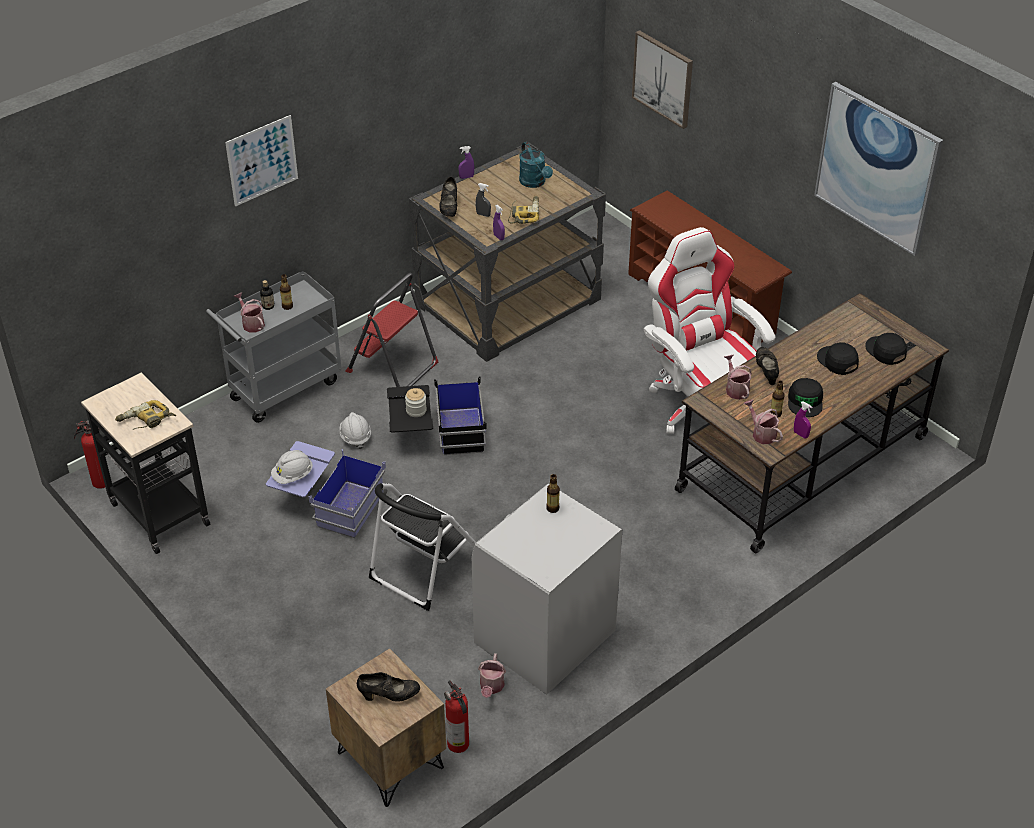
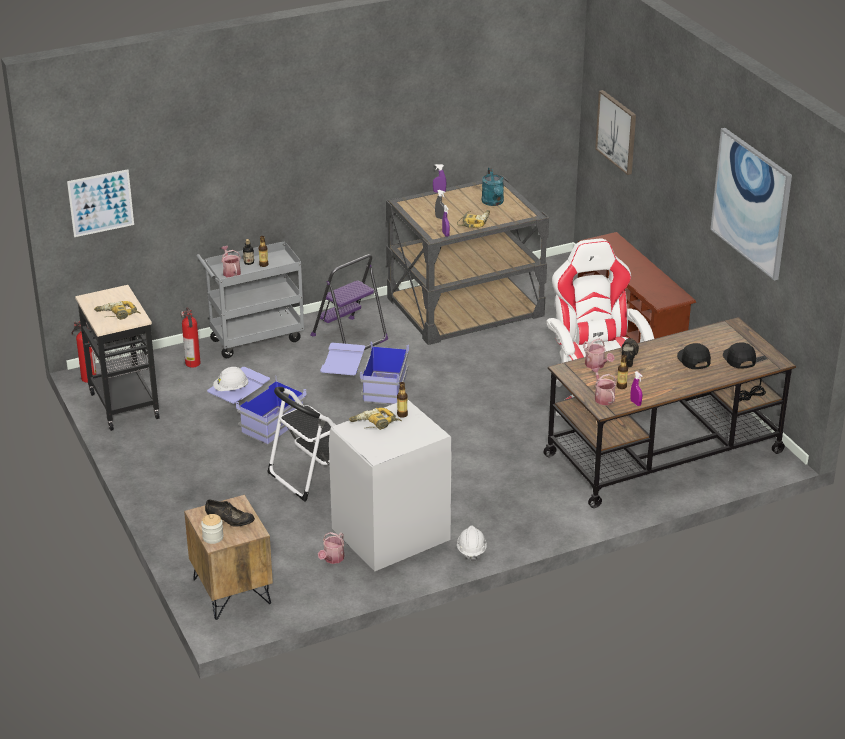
camera: 15 degrees right, 10 degrees down
picture [225,115,298,207] -> picture moved to [67,169,134,237]
white hard hat [339,412,371,449] -> white hard hat moved to [457,525,487,562]
red step ladder [345,273,438,387] -> purple step ladder [310,254,388,350]
black storage box [387,376,487,455] -> blue storage box [320,342,409,405]
jar [405,388,427,417] -> jar moved to [201,514,224,544]
black shoe [439,177,457,217] -> none
fire extinguisher [444,680,469,753] -> fire extinguisher moved to [180,307,200,368]
watering can [724,355,752,400] -> watering can turned 150 degrees clockwise [583,338,614,369]
black cap [788,378,823,417] -> none
none -> power drill [349,408,402,430]

